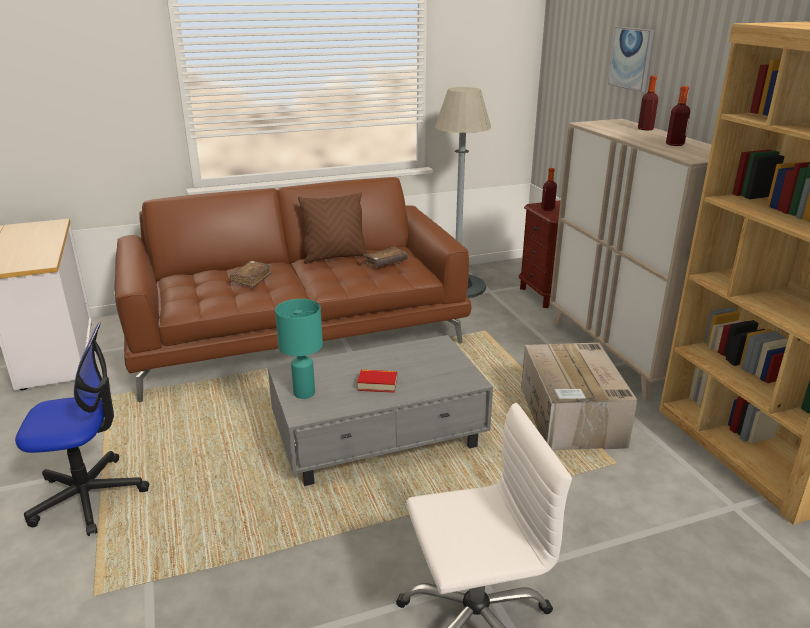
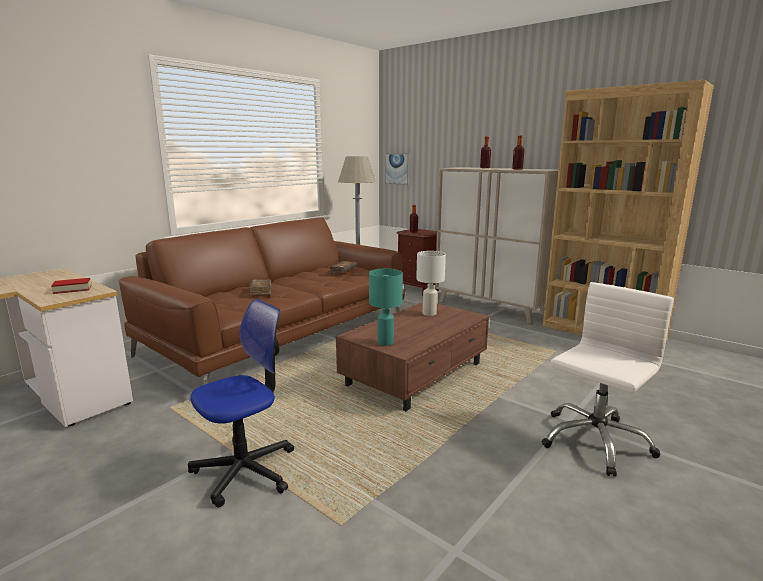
camera: 30 degrees left, 10 degrees down
grey coffee table [268,335,493,486] -> brown coffee table [336,302,489,411]
brown pillow [298,192,368,264] -> none
book [357,370,397,393] -> book moved to [51,278,91,294]
cardboard box [521,343,637,450] -> none
picture [608,27,654,92] -> picture moved to [385,153,410,185]
none -> white table lamp [416,251,446,316]

